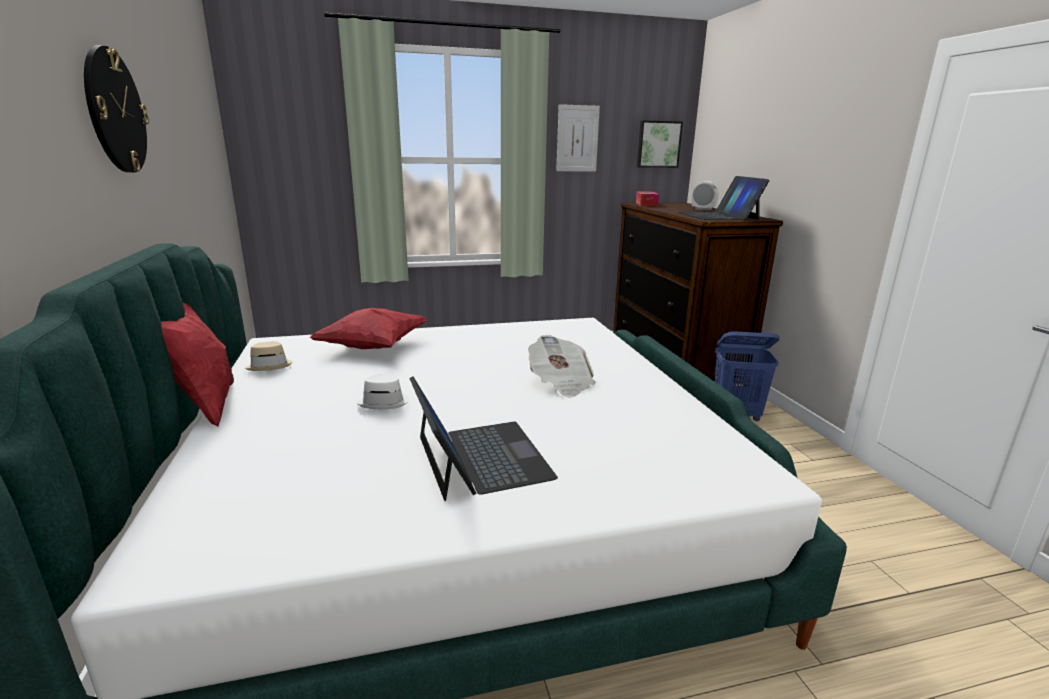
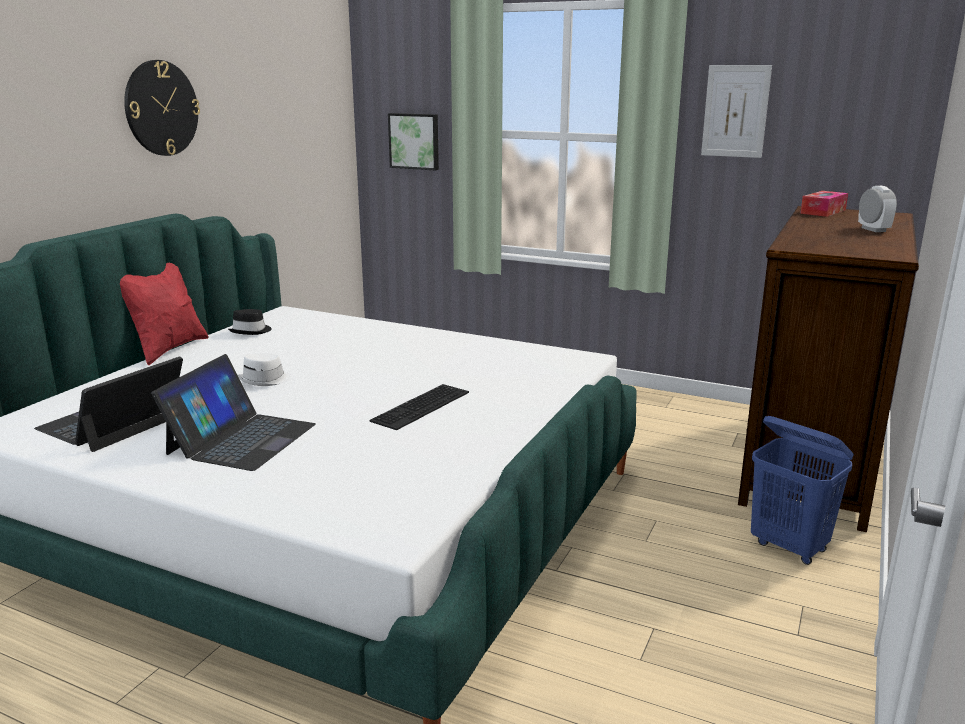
camera: 40 degrees right, 0 degrees up
beige hat [245,341,293,371] -> black hat [228,309,272,335]
red pillow [309,308,428,349] -> none
newspaper [528,335,596,398] -> keyboard [369,384,469,430]
picture [637,121,683,168] -> picture moved to [388,113,439,170]
laptop [679,176,770,220] -> laptop moved to [34,357,183,452]

